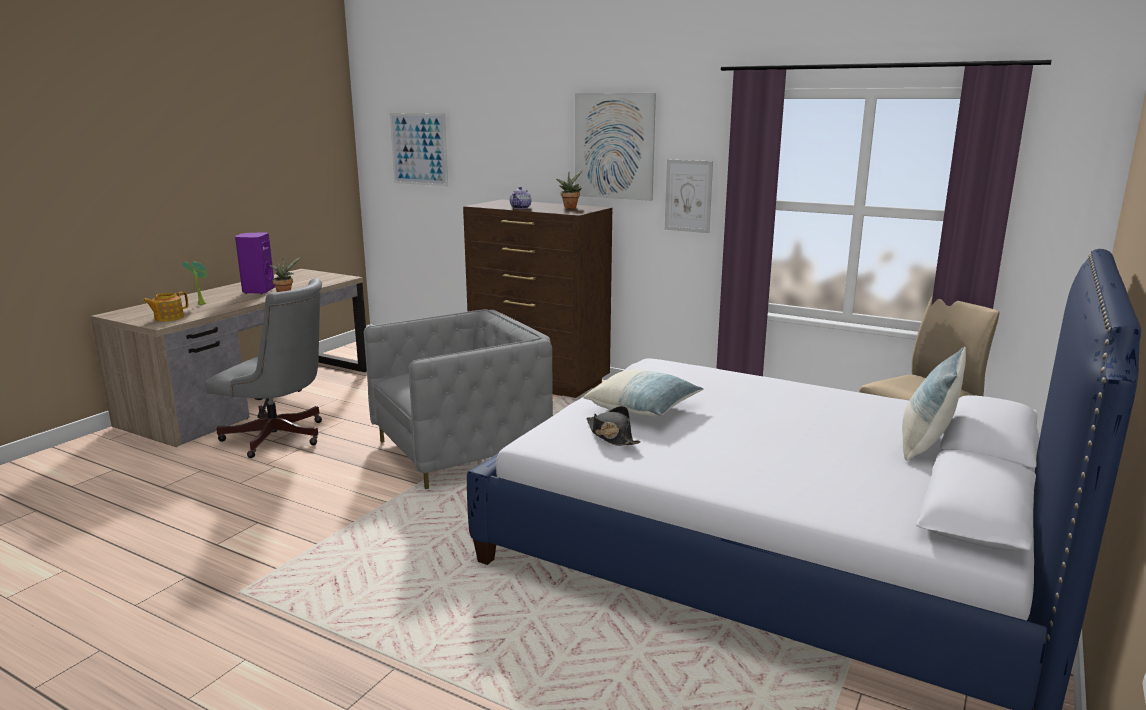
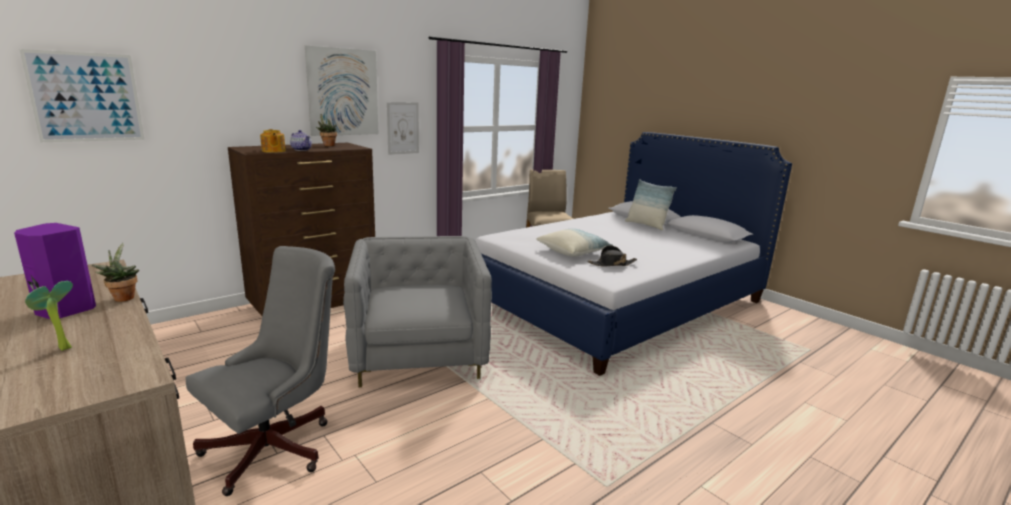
camera: 70 degrees left, 0 degrees up
teapot [143,291,188,321] -> teapot moved to [260,129,286,153]

